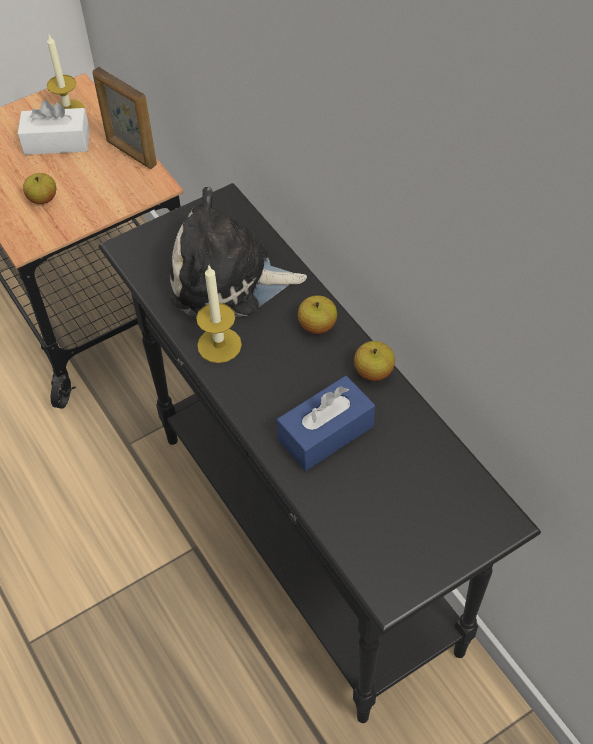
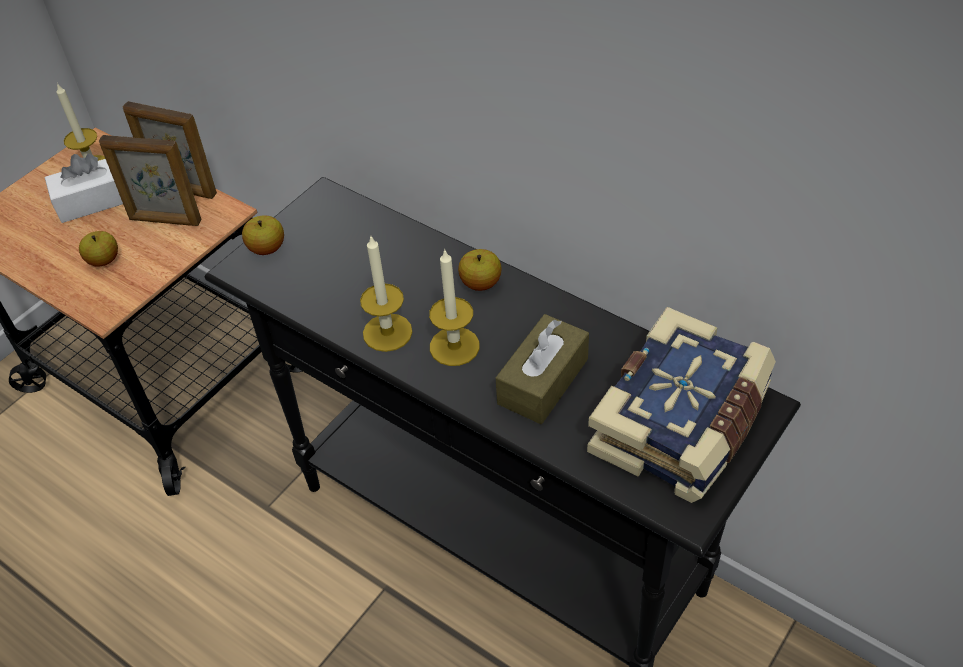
camera: 20 degrees left, 5 degrees down
plush toy [170,187,307,317] -> none
blue tissue box [277,376,375,471] -> brown tissue box [496,314,589,424]
apple [354,341,395,381] -> apple moved to [242,216,284,255]
none -> picture frame [99,135,201,226]
none -> candle [429,248,480,366]
none -> book [587,307,776,503]

